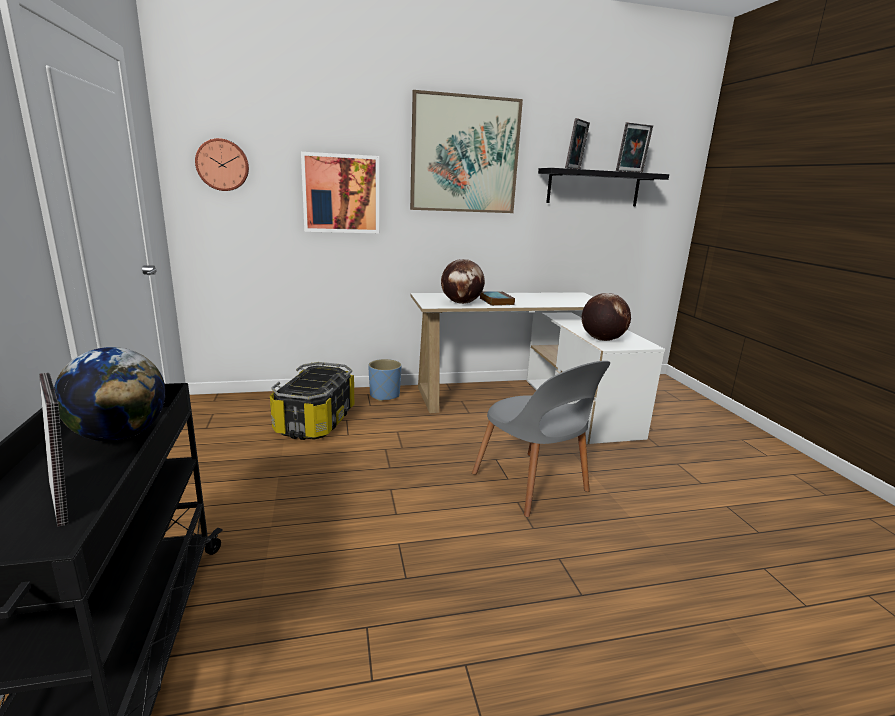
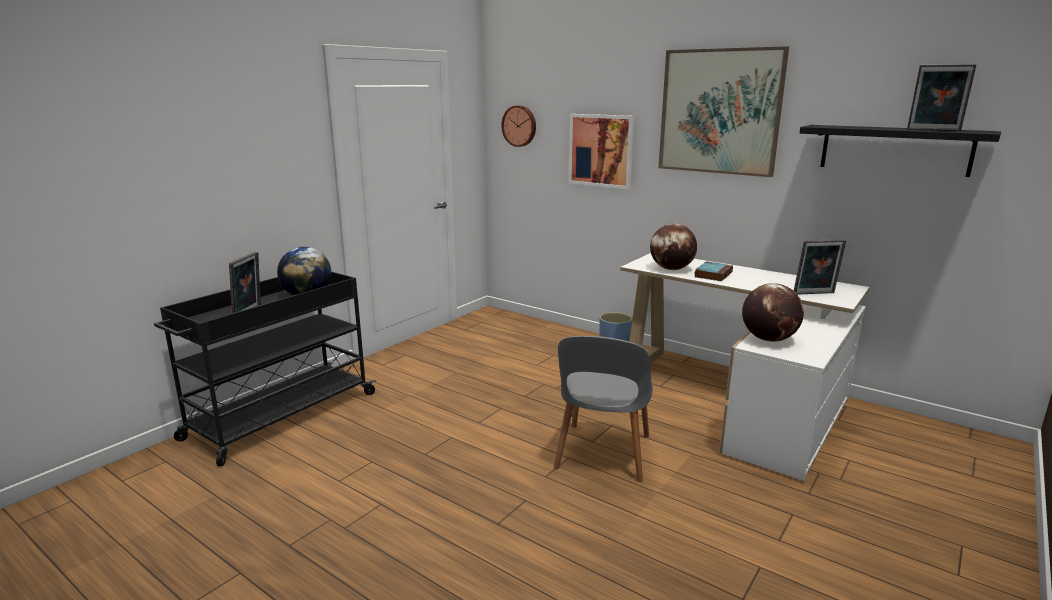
camera: 50 degrees right, 0 degrees up
storage box [270,362,354,440] -> none
picture frame [565,118,590,169] -> picture frame moved to [794,239,846,295]

